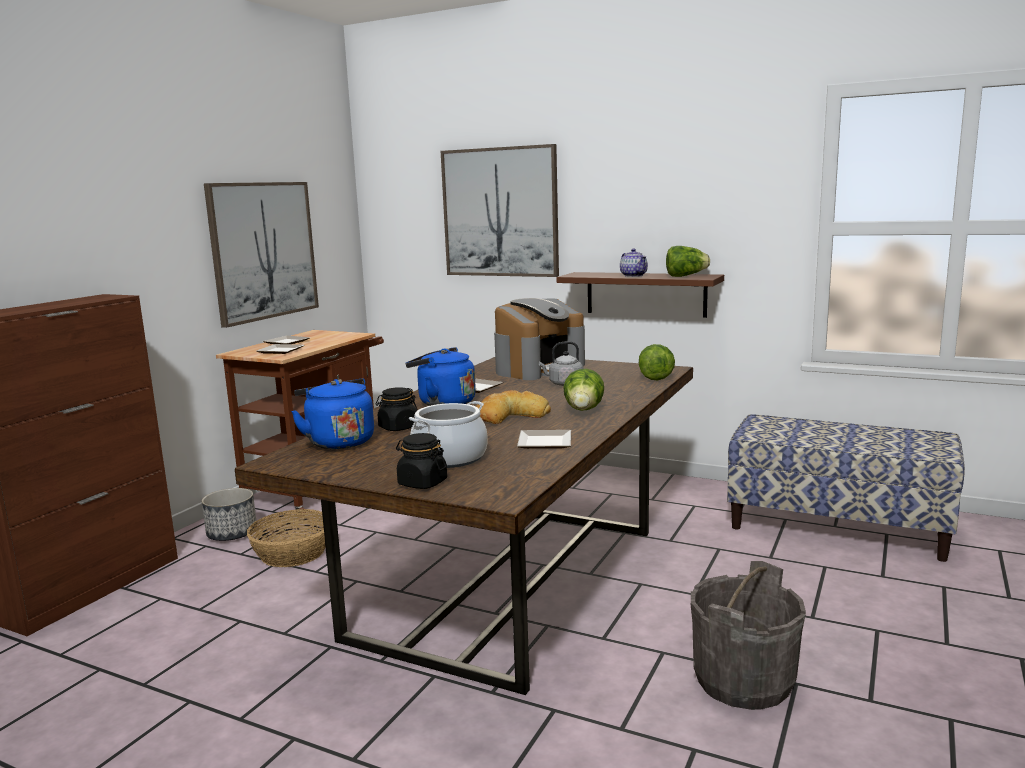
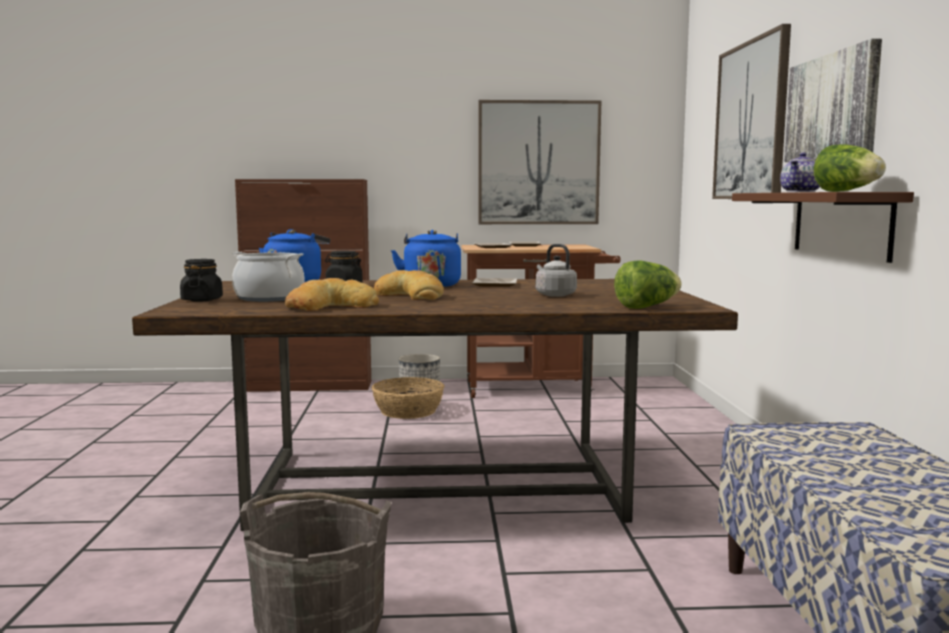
camera: 60 degrees right, 5 degrees down
coffee machine [494,298,585,380] -> none
plate [517,430,571,449] -> bread [285,278,379,311]
lettuce [563,369,604,411] -> none
none -> picture [784,39,882,162]

